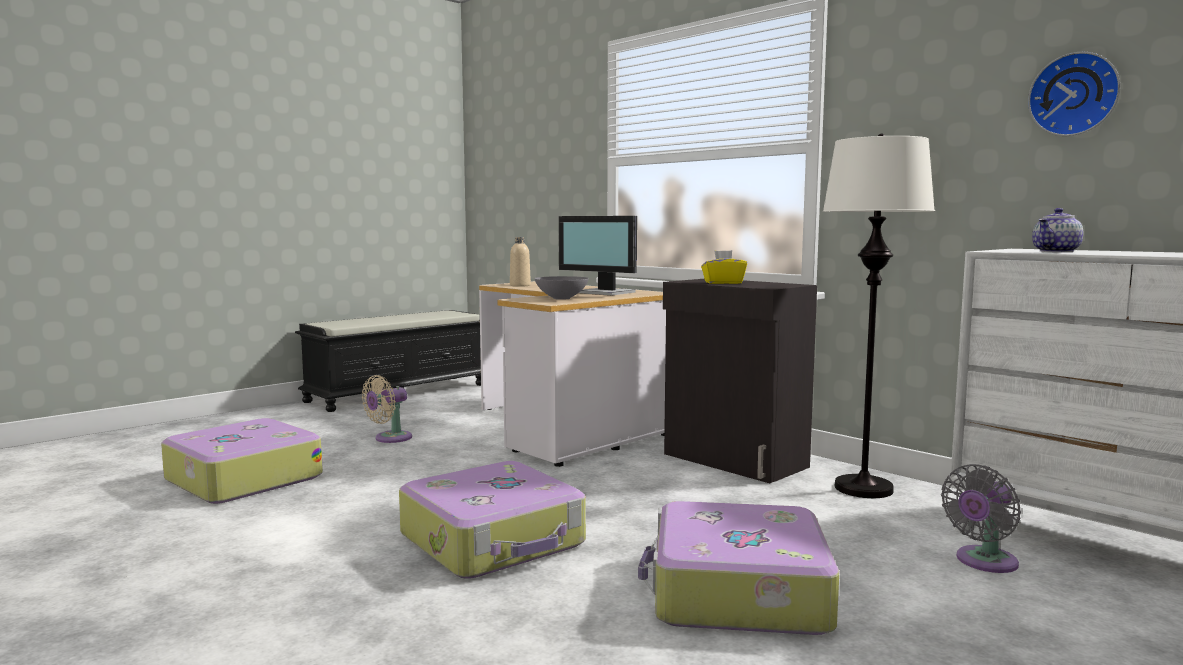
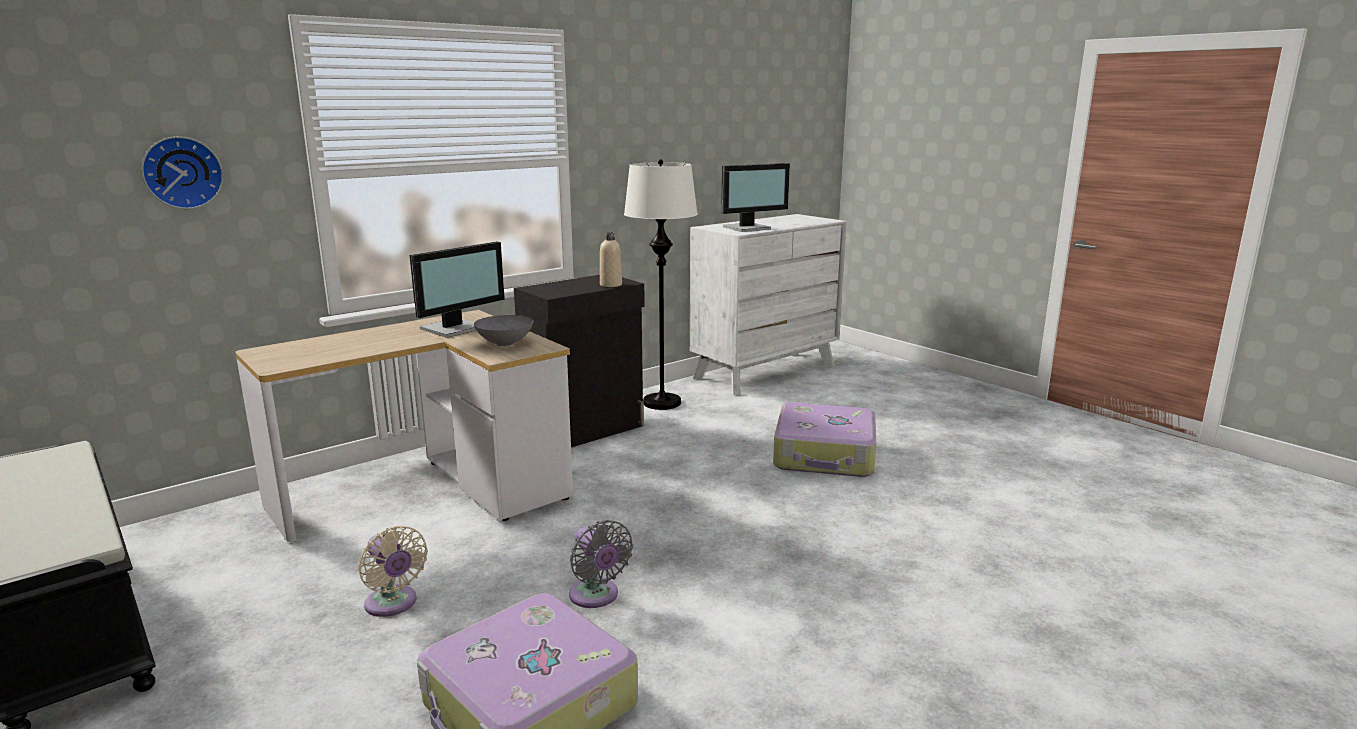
camera: 85 degrees left, 10 degrees up
suitcase [399,461,586,579] -> none
beige bottle [510,237,531,287] -> beige bottle moved to [600,232,622,287]
yellow tissue box [701,250,747,284] -> none
grey fan [941,464,1021,573] -> grey fan moved to [569,520,633,608]
wall clock [1028,52,1120,136] -> wall clock moved to [141,136,223,209]
teapot [1032,208,1083,252] -> monitor [722,163,790,232]

